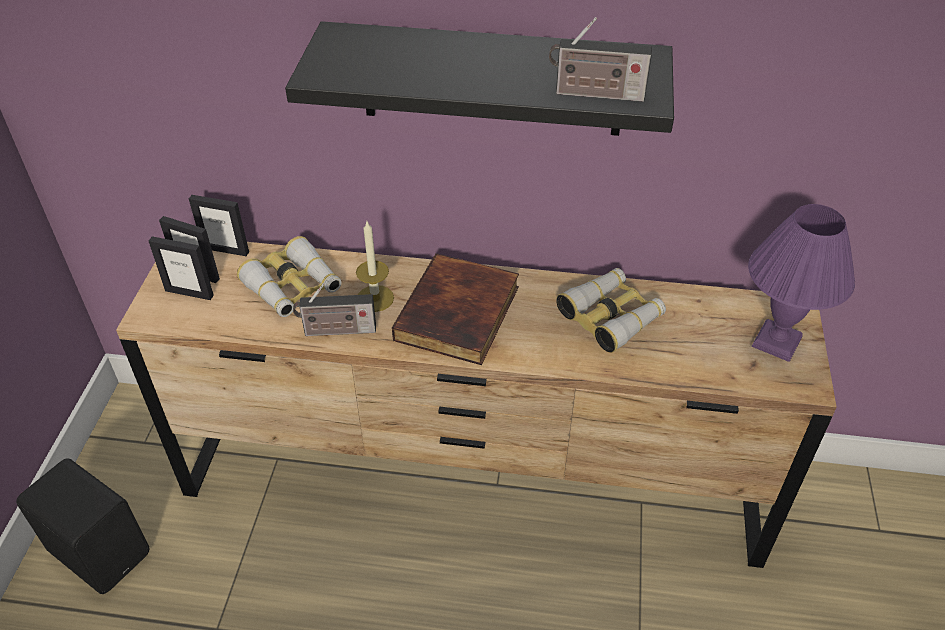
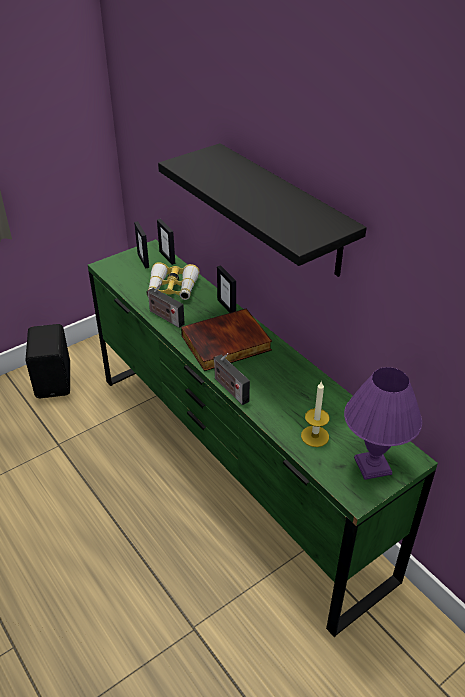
camera: 45 degrees right, 5 degrees down
brown dresser [116,242,837,568] -> green dresser [88,239,438,637]
picture frame [149,236,214,300] -> picture frame moved to [217,265,236,313]
candle [356,221,394,312] -> candle moved to [301,381,330,447]
radio [549,17,652,102] -> radio moved to [213,353,250,405]
binoculars [556,268,666,353] -> none

